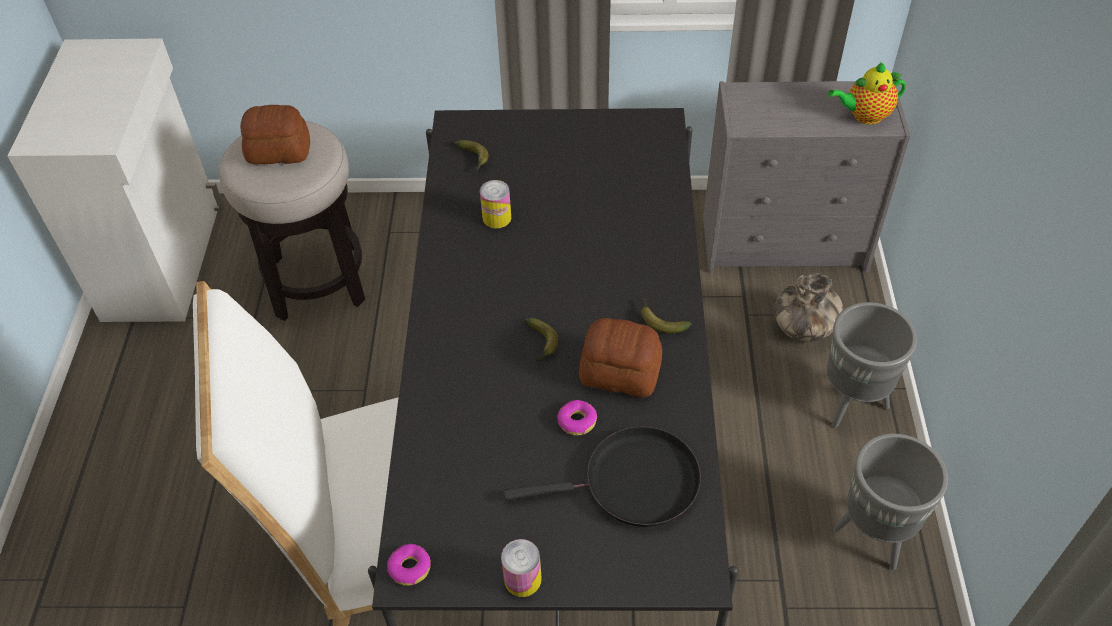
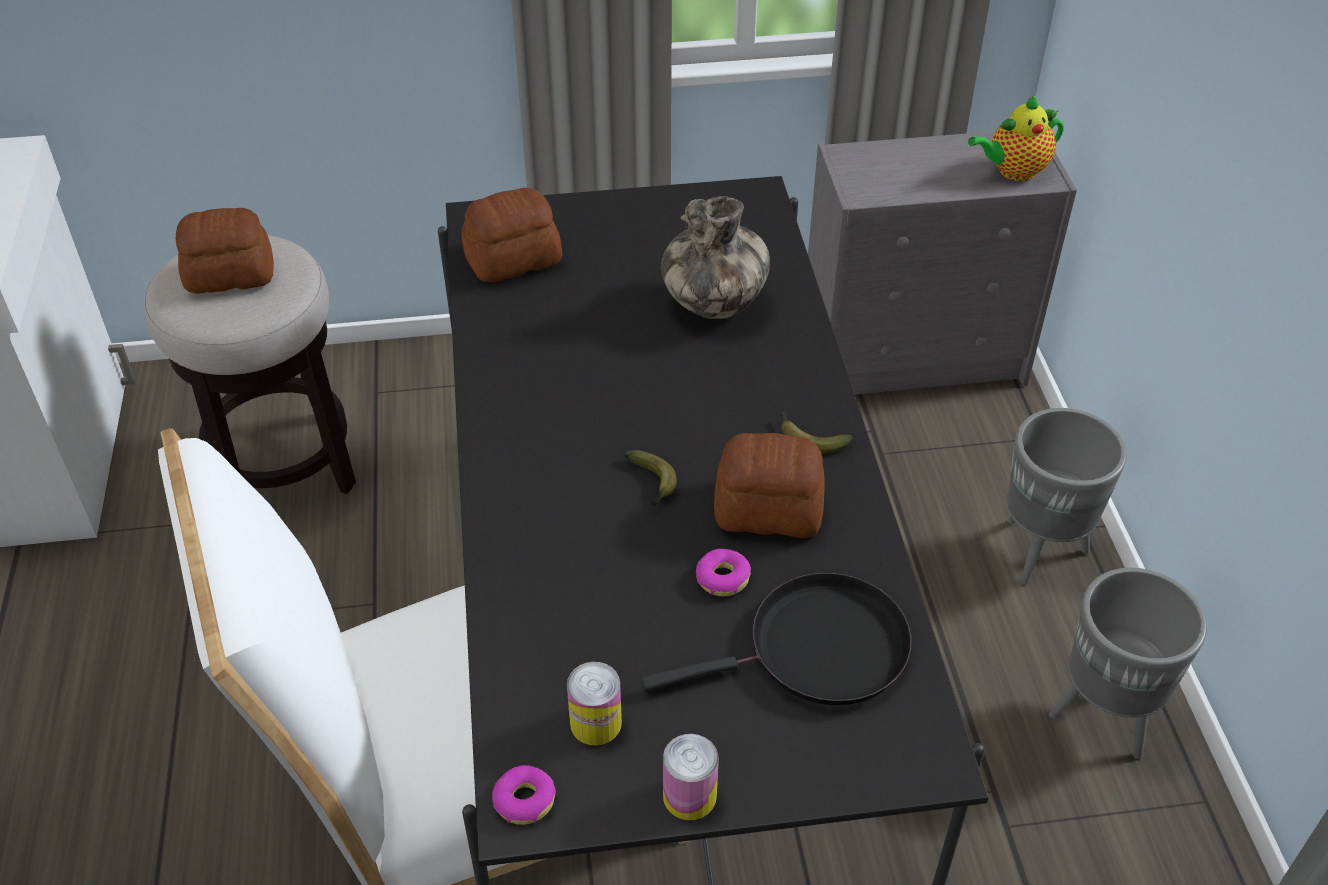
camera: 10 degrees left, 5 degrees down
banana [454,140,489,171] -> bread [462,188,562,283]
can [480,180,511,228] -> can moved to [567,662,622,746]
vase [774,273,843,342] -> vase moved to [661,196,770,319]

